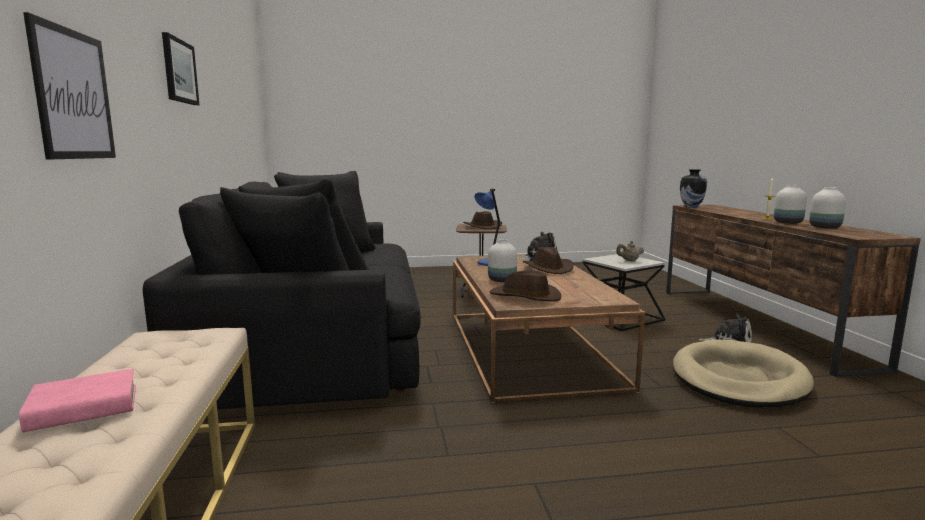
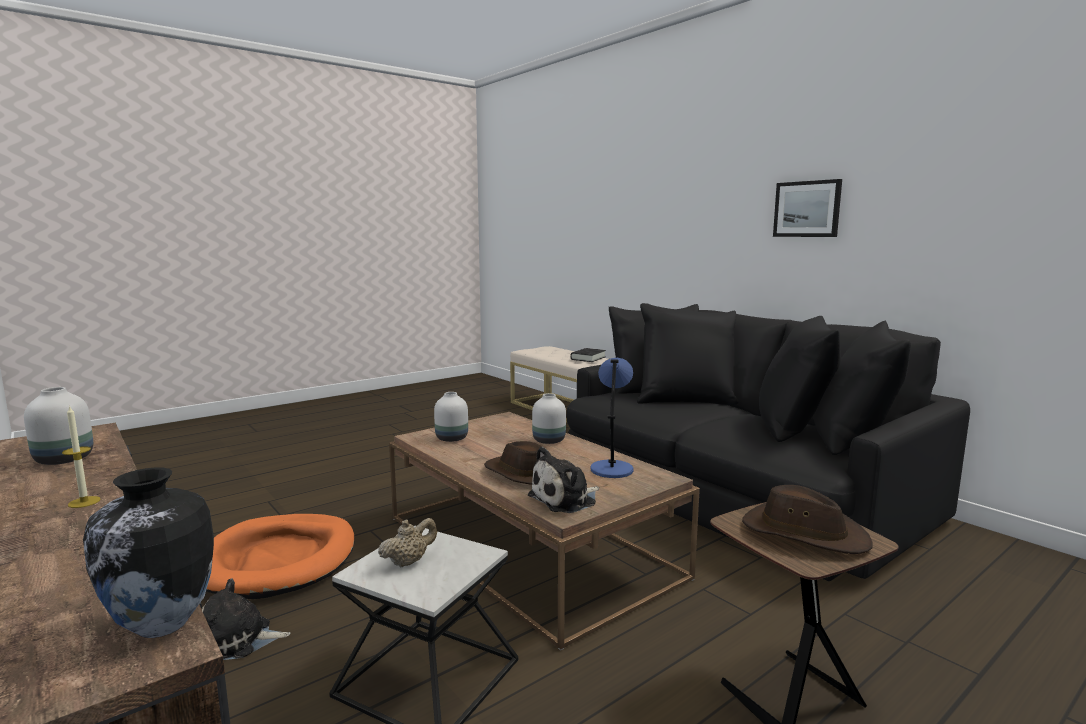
camera: 150 degrees right, 0 degrees up
pink book [19,369,136,432] -> black book [570,348,606,362]
picture [23,12,116,160] -> none
brown hat [490,270,561,302] -> none
beige dog bed [673,339,814,408] -> orange dog bed [206,514,355,599]
white vase [774,185,807,224] -> white vase moved to [434,392,468,442]

